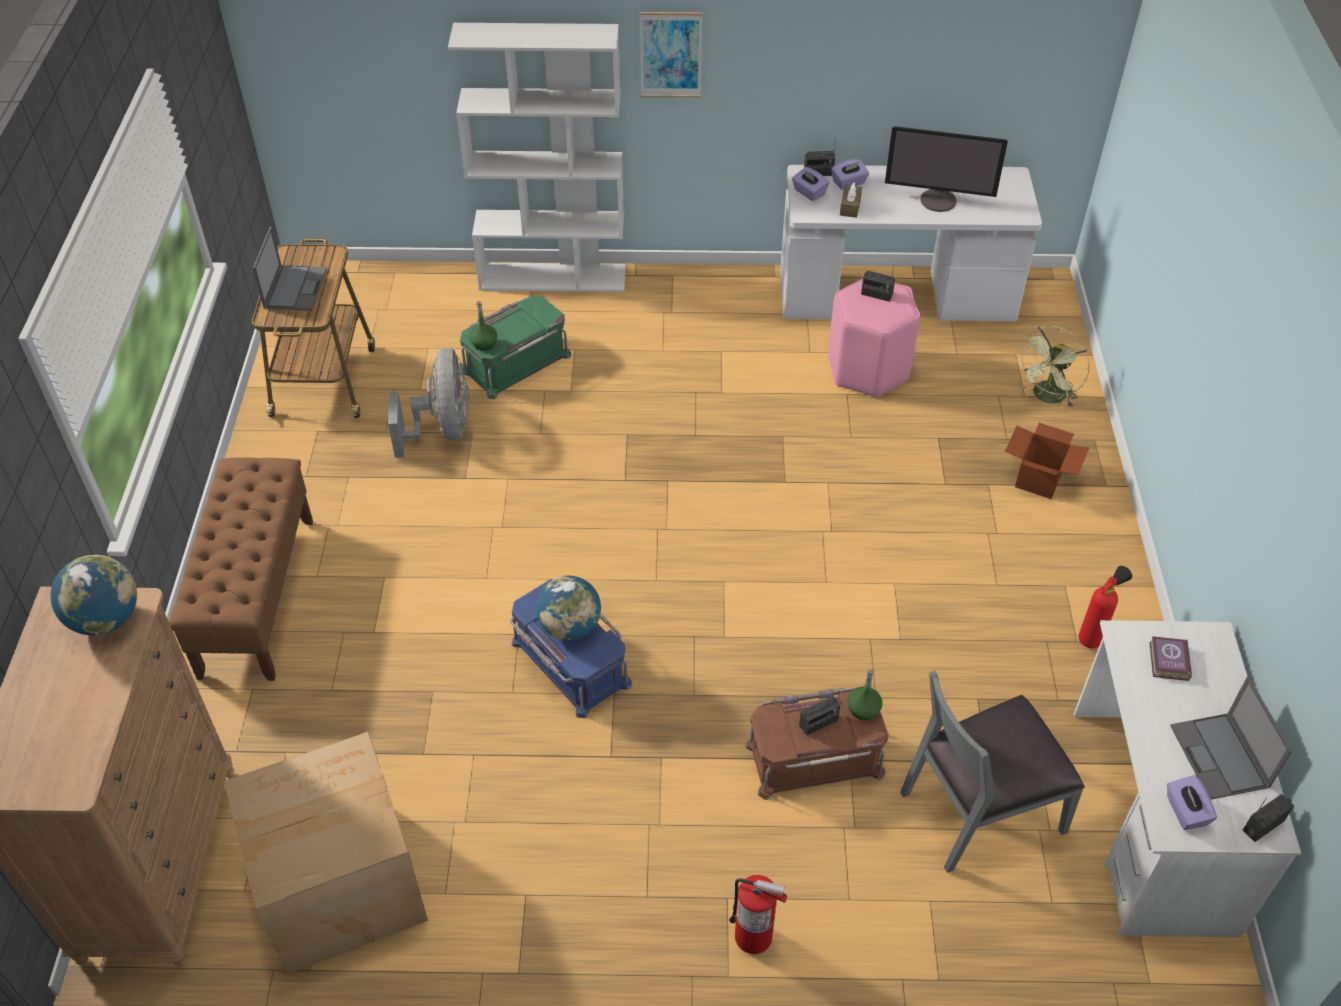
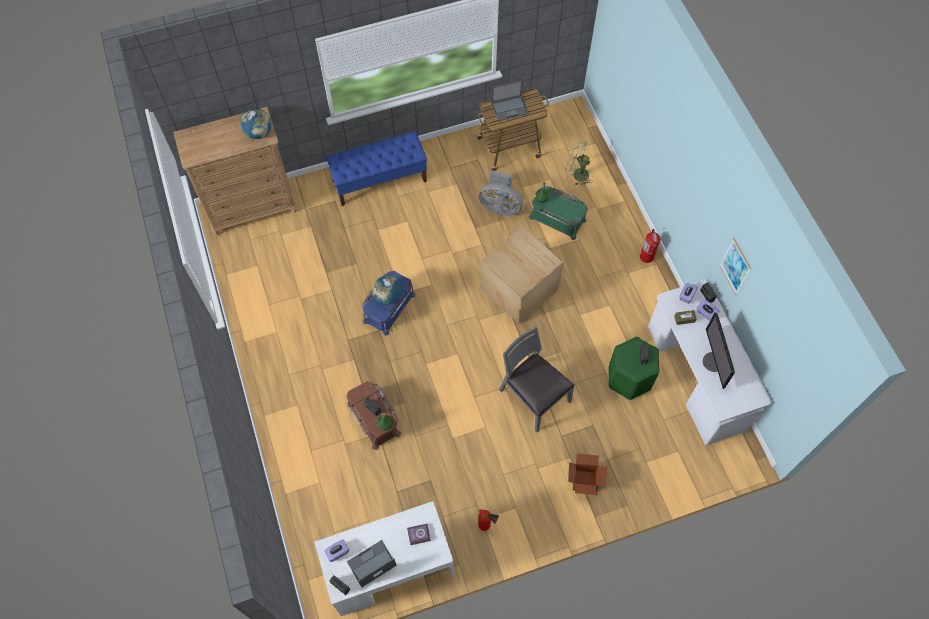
camera: 70 degrees right, 15 degrees up
brown bench [169,457,313,681] -> blue bench [326,131,427,206]
cardboard box [224,732,428,975] -> cardboard box moved to [480,226,564,324]
grey fan [388,348,470,458] -> grey fan turned 45 degrees clockwise [479,170,523,216]
white bookcase [448,23,626,292] -> none
picture [640,12,702,97] -> picture moved to [720,238,751,295]
fire extinguisher [729,875,787,954] -> fire extinguisher moved to [640,229,661,263]
pink stool [828,279,920,397] -> green stool [609,337,660,400]
grey chair [900,670,1085,873] -> grey chair moved to [499,326,575,432]
green fan [1016,326,1090,408] -> green fan moved to [566,140,591,186]

